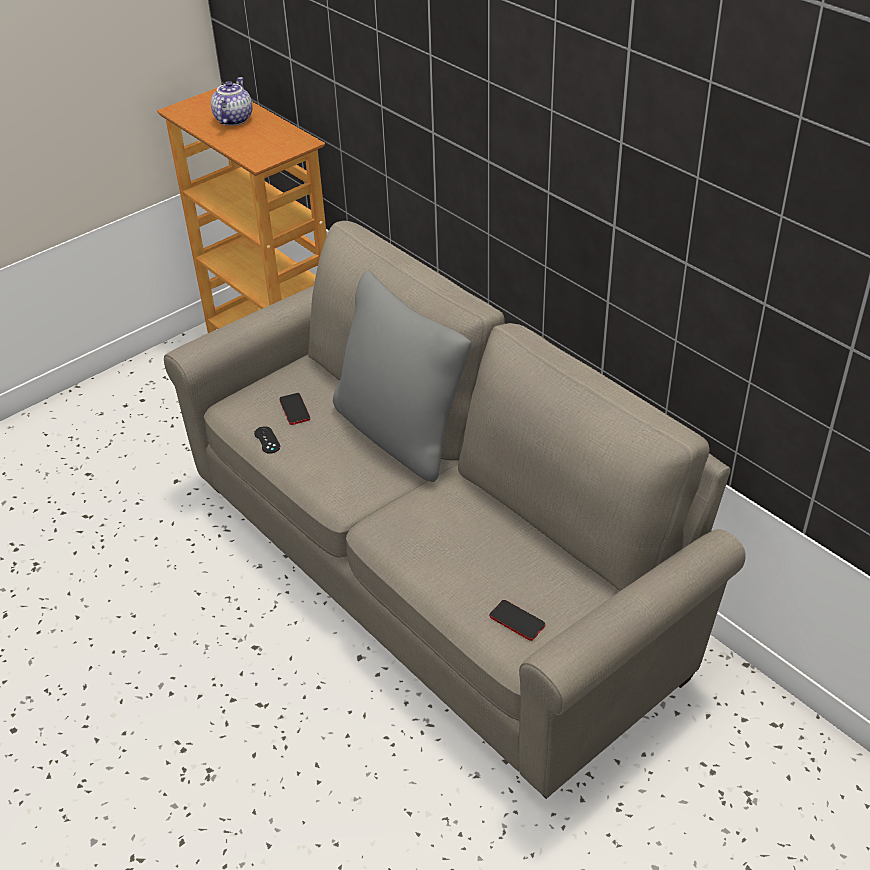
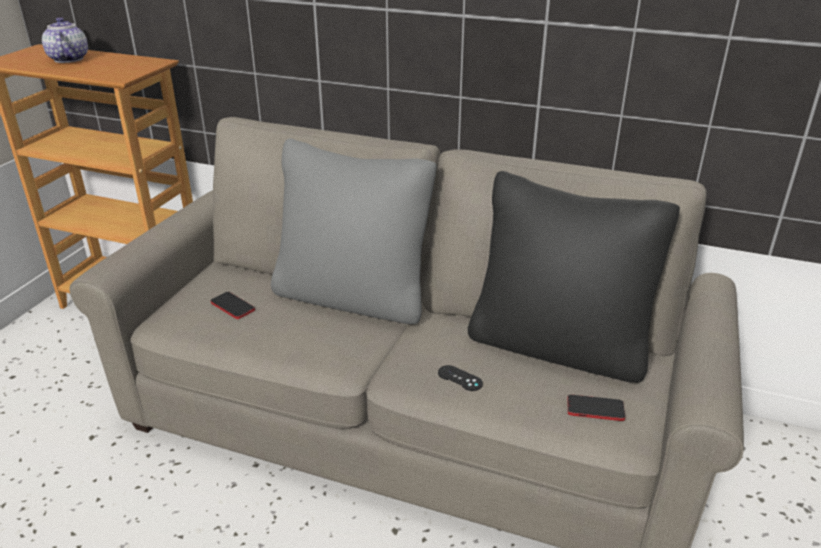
camera: 30 degrees left, 10 degrees down
black game controller [254,426,280,454] -> black game controller moved to [438,365,483,391]
none -> black pillow [468,171,680,383]

